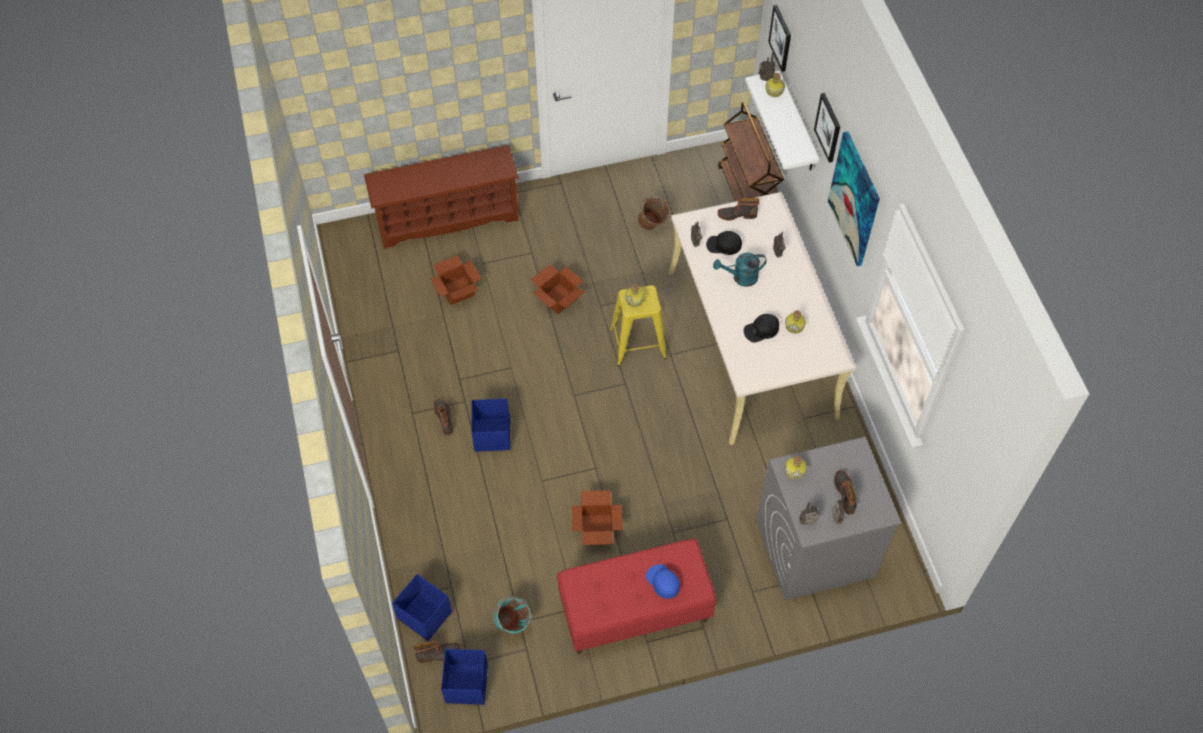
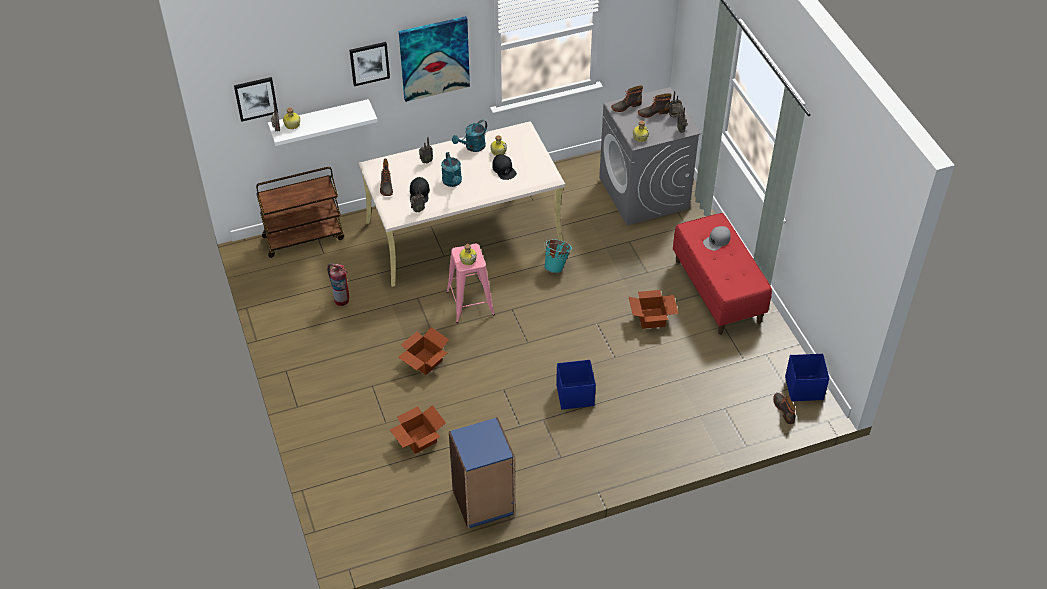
camera: 95 degrees left, 10 degrees down
brown shoe rack [364,145,519,249] -> none
blue storage box [392,574,452,641] -> none
boot [434,399,453,435] -> boot moved to [611,85,643,112]
turquoise bucket [493,596,531,633] -> turquoise bucket moved to [544,239,572,273]
yellow stool [609,285,667,366] -> pink stool [446,244,495,323]
brown bucket [638,196,670,230] -> fire extinguisher [327,263,349,306]
blue cap [646,564,680,599] -> grey cap [703,226,731,251]
none -> blue bookcase [449,417,515,529]
none -> turquoise watering can [452,120,487,152]

